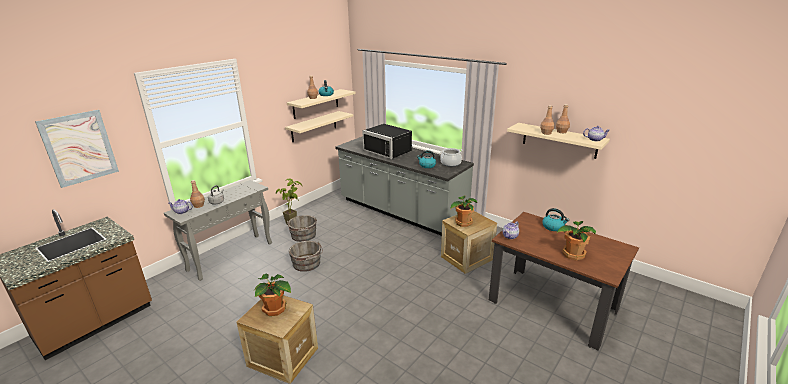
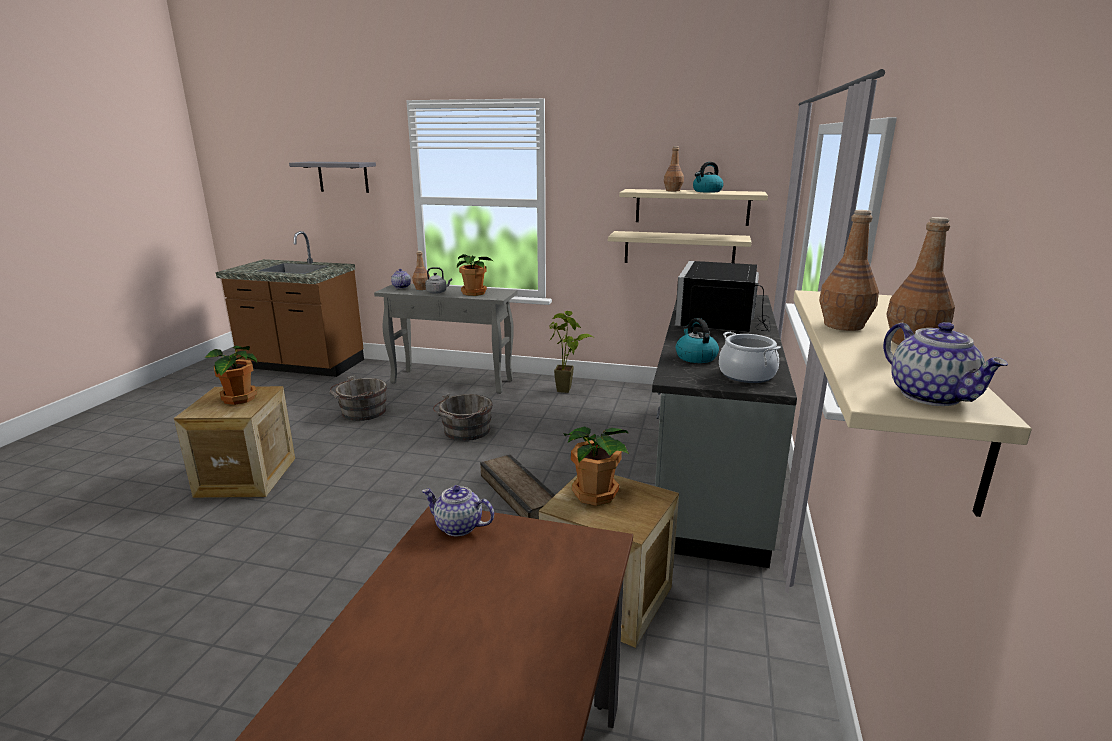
camera: 65 degrees right, 5 degrees down
picture [35,109,119,188] -> grey shelf [289,162,376,193]
grey bucket [287,215,317,242] -> grey bucket moved to [329,375,387,421]
kettle [542,208,569,231] -> none
potted plant [556,221,596,261] -> potted plant moved to [457,254,494,296]
none -> crate [480,454,555,519]

